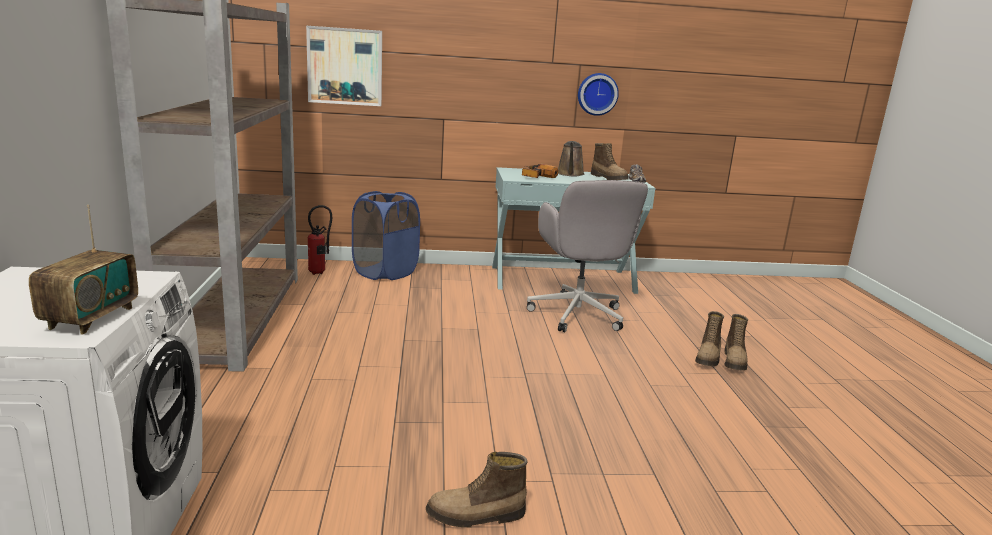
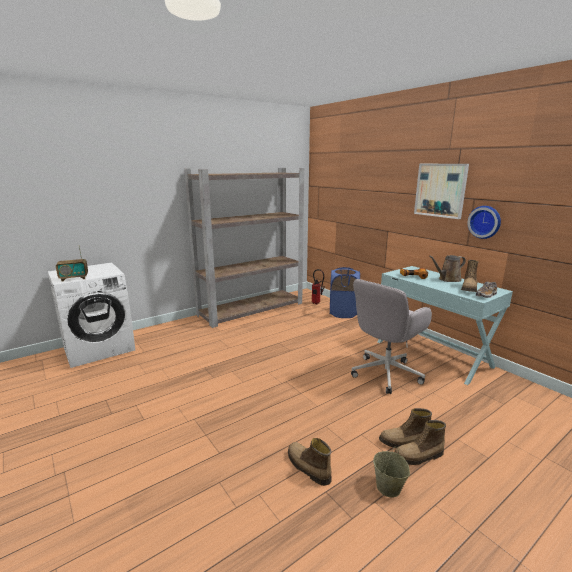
camera: 60 degrees right, 0 degrees up
picture [306,26,382,106] -> picture moved to [414,164,469,219]
boot [426,452,527,527] -> boot moved to [288,438,331,486]
none -> beige bucket [373,446,410,498]

